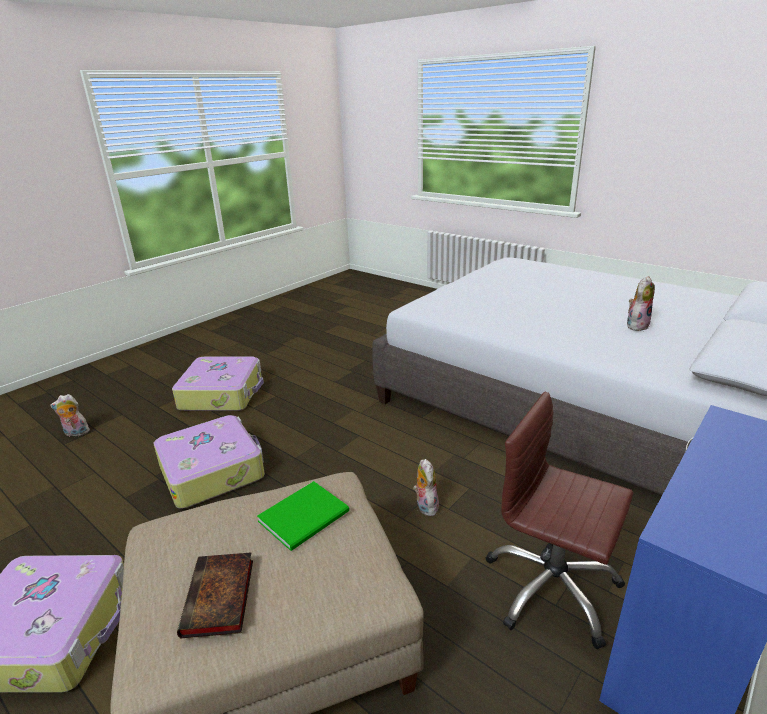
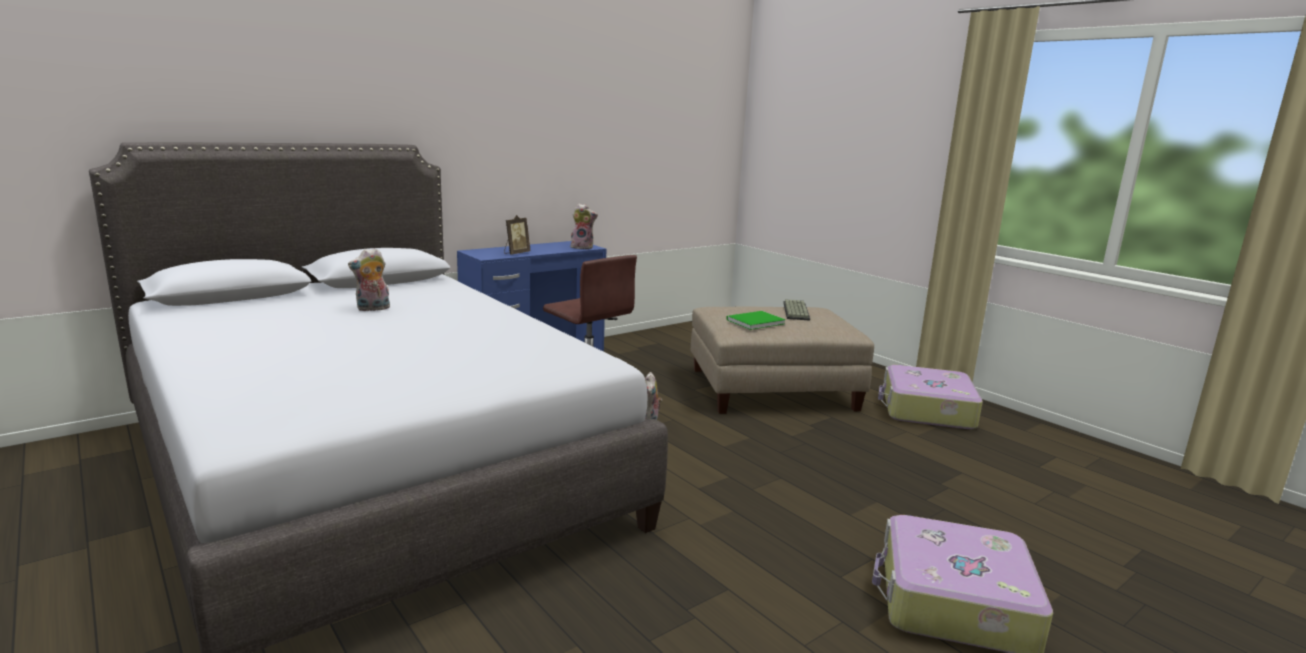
camera: 170 degrees left, 10 degrees down
plush toy [50,394,90,437] -> plush toy moved to [571,204,598,249]
suitcase [154,415,265,509] -> none
book [177,552,253,639] -> keyboard [783,299,810,321]
none -> picture frame [504,215,530,255]

